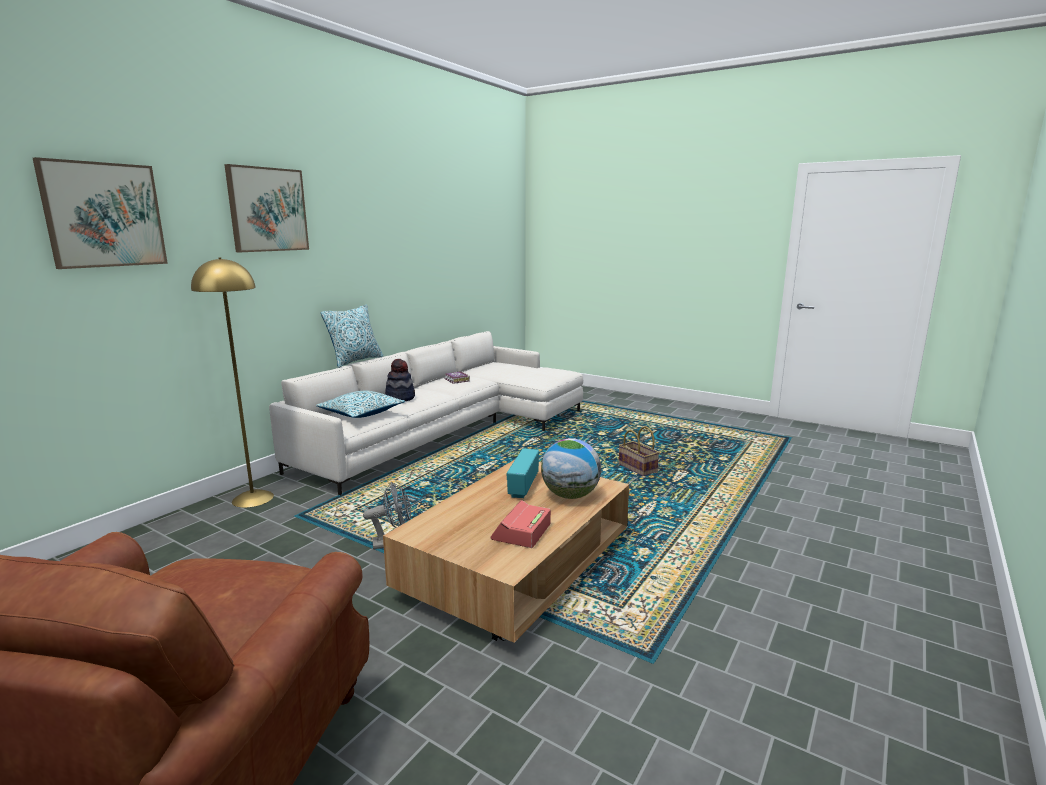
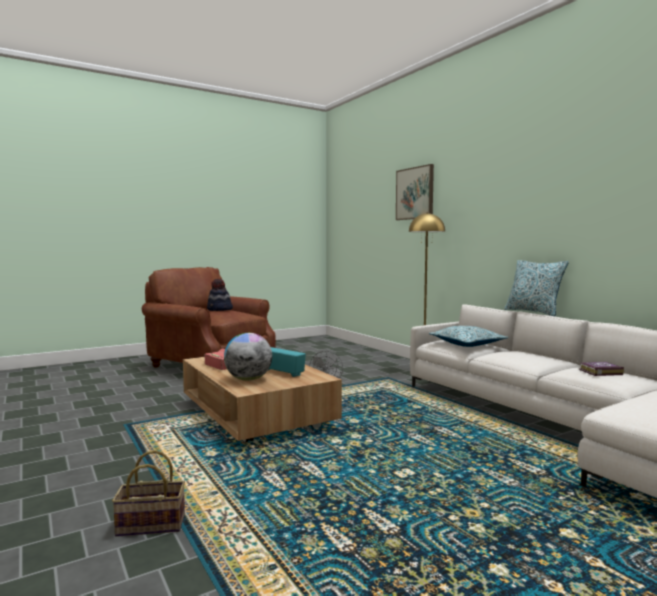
camera: 115 degrees right, 10 degrees down
picture [224,164,309,252] -> none
hat [385,359,415,401] -> hat moved to [207,279,233,311]
basket [618,426,660,476] -> basket moved to [112,450,185,537]

